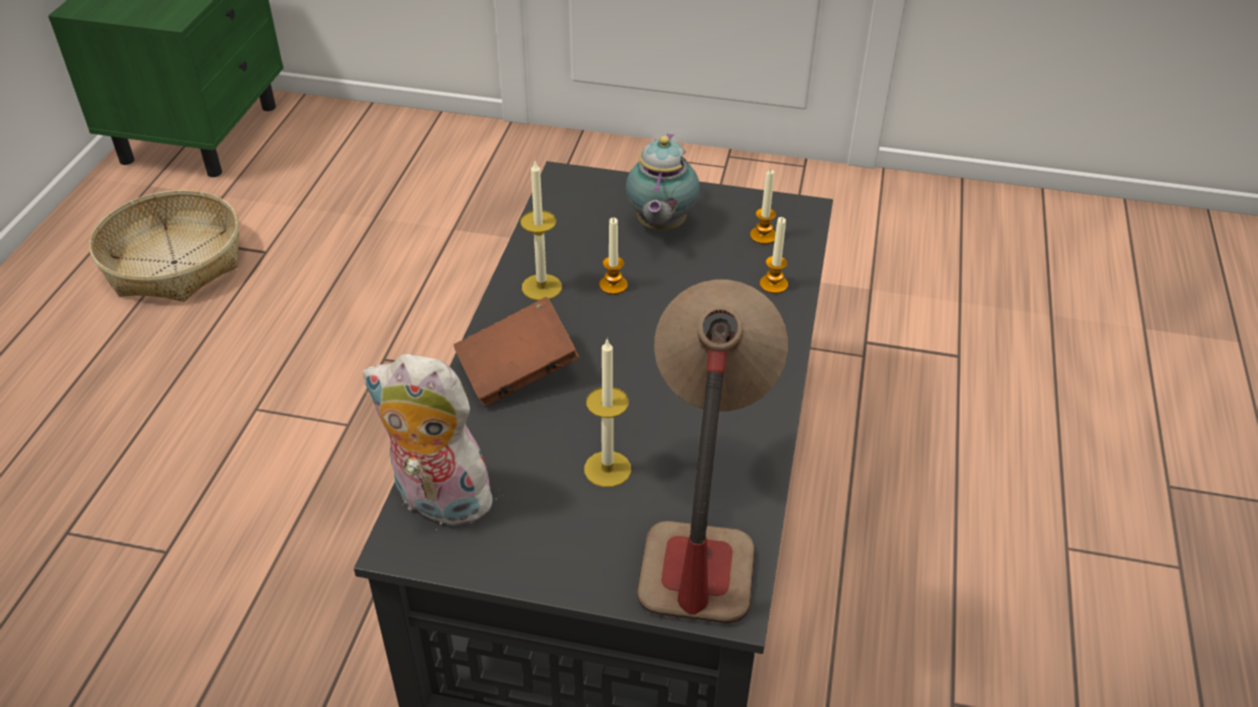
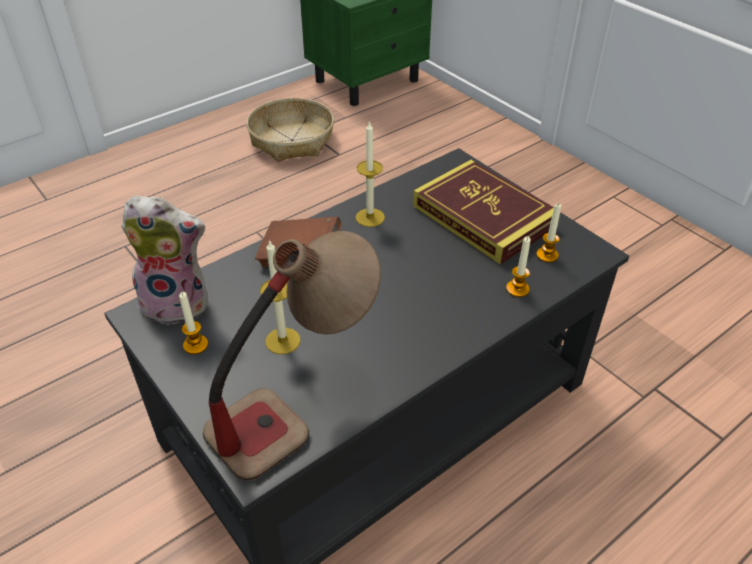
camera: 40 degrees right, 0 degrees up
plush toy [363,354,504,530] -> plush toy turned 120 degrees clockwise [121,195,208,325]
candle [599,217,628,295] -> candle moved to [179,292,208,355]
teapot [626,133,700,230] -> book [413,160,554,265]

